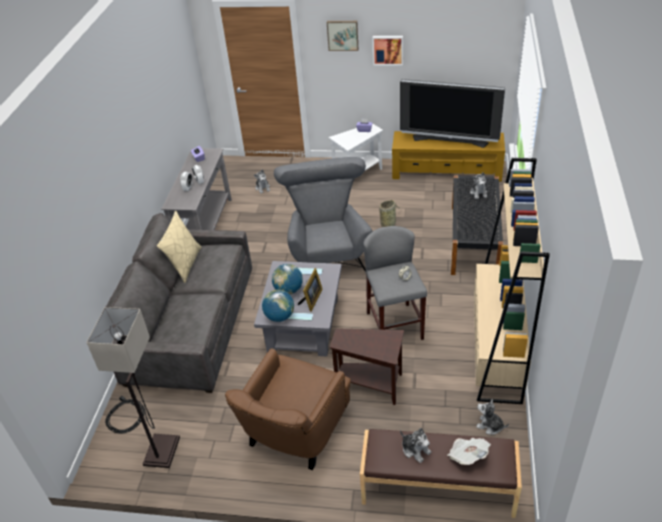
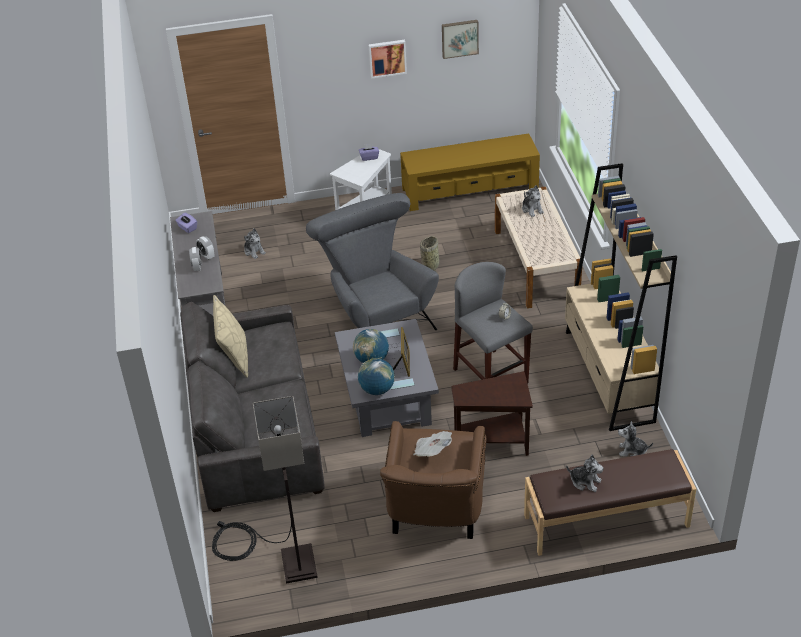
camera: 20 degrees left, 0 degrees up
picture [327,21,358,51] -> picture moved to [442,20,479,59]
television [400,79,505,148] -> none
newspaper [447,438,490,465] -> newspaper moved to [413,431,452,457]
black bench [451,175,503,275] -> beige bench [495,186,582,309]

